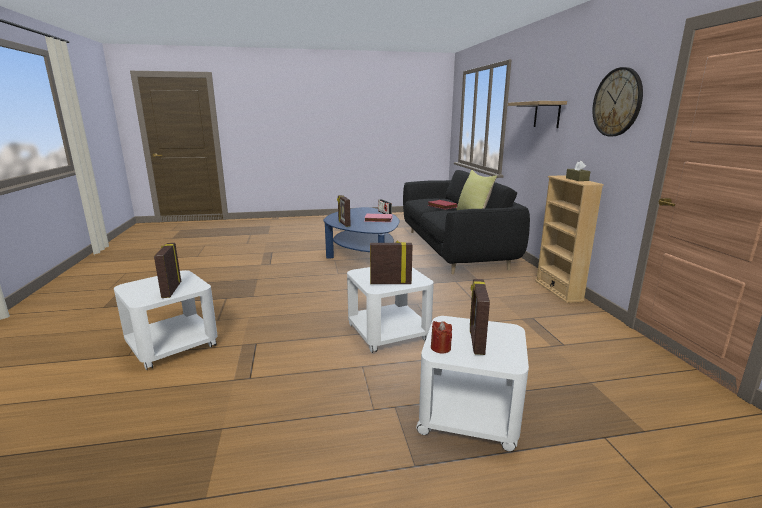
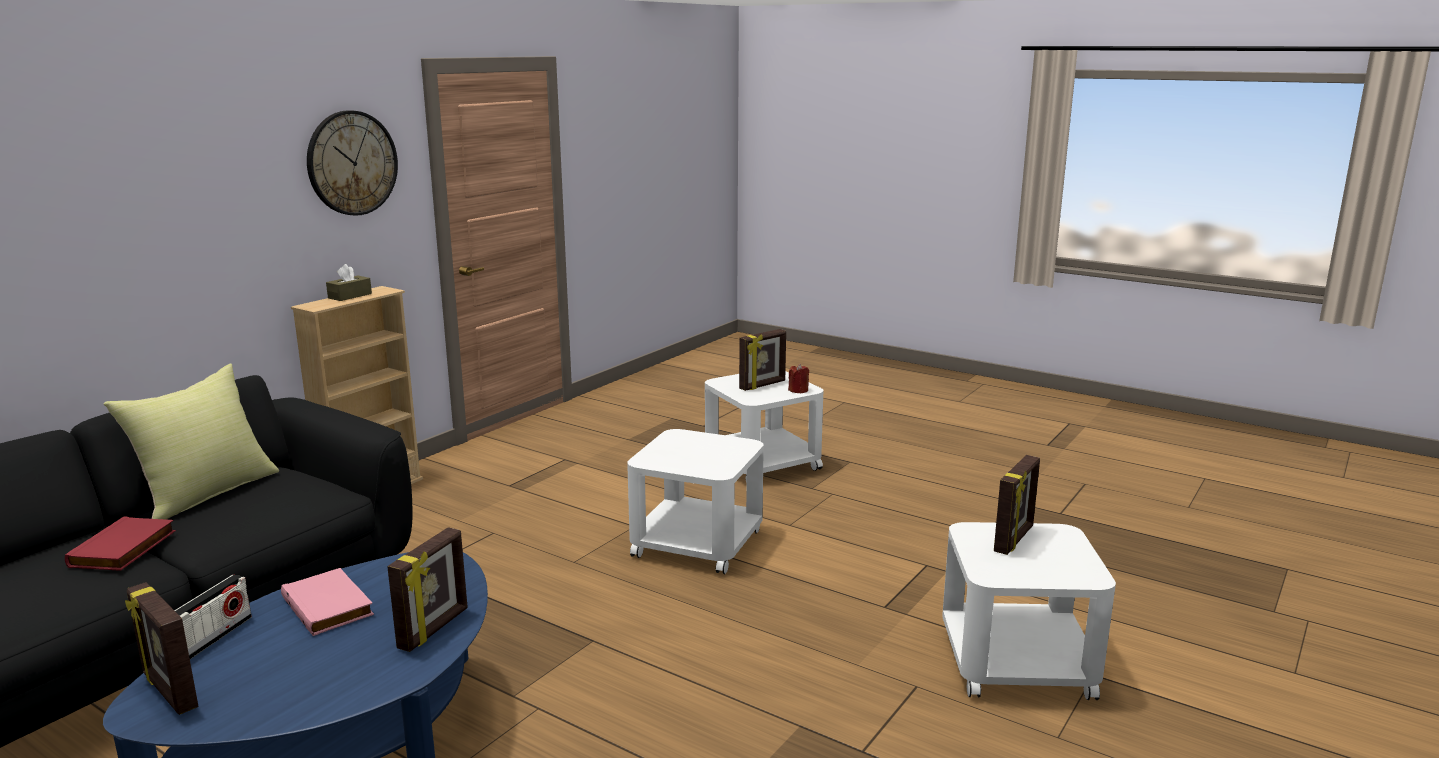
camera: 135 degrees left, 0 degrees up
picture frame [370,241,412,284] -> picture frame moved to [125,582,198,715]
shelf [508,101,567,128] -> none

